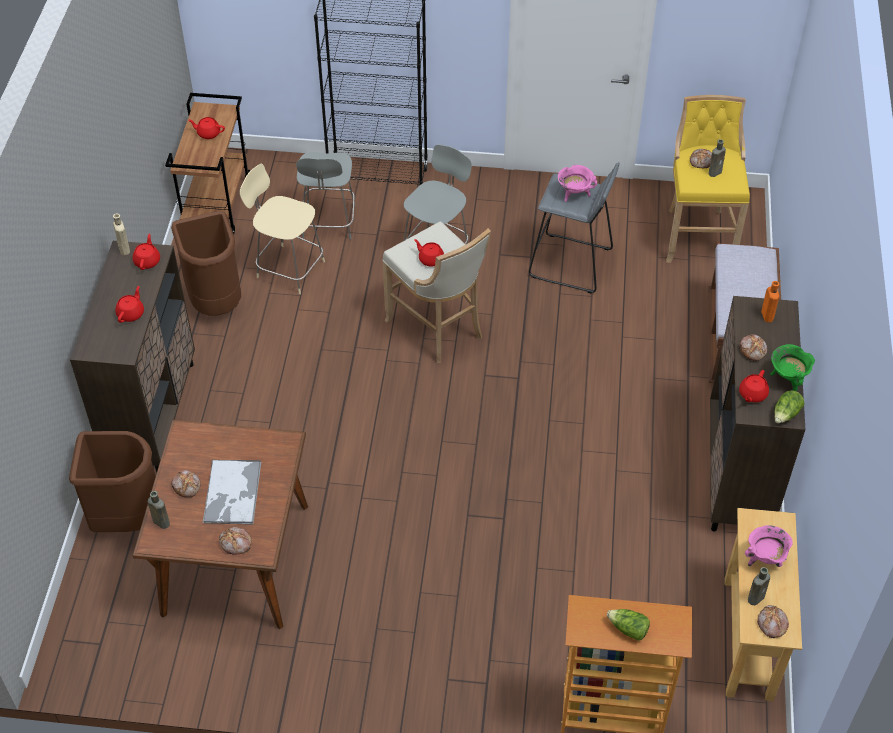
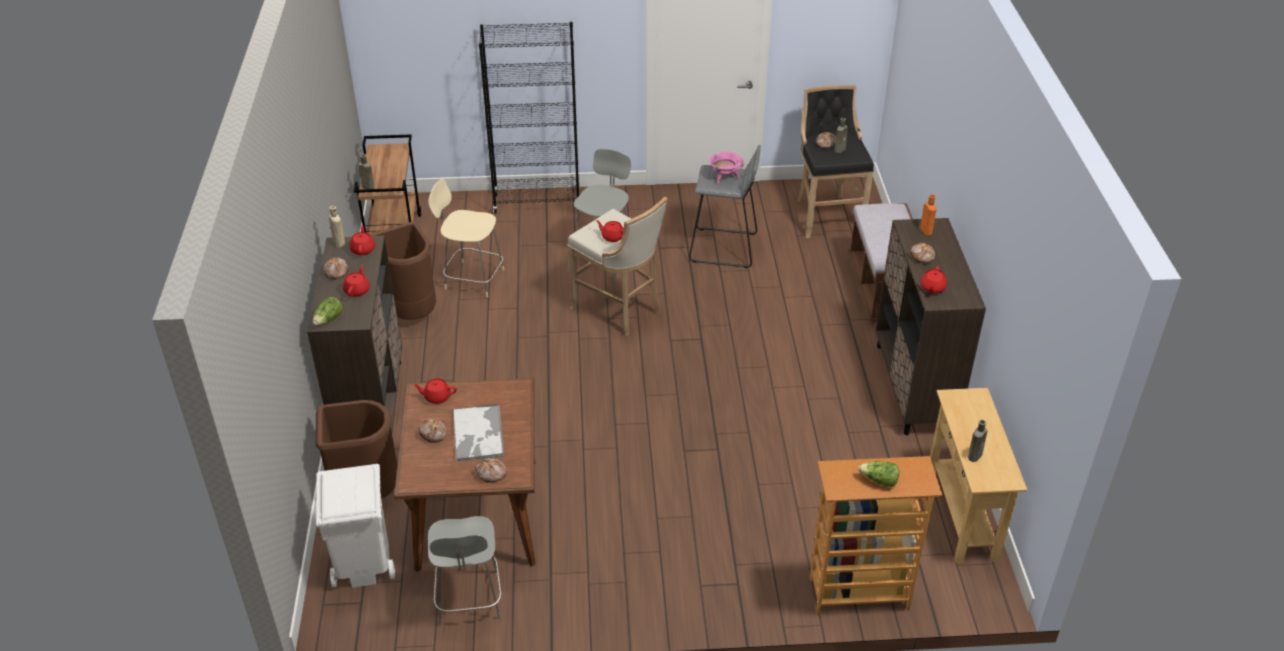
camera: 10 degrees left, 10 degrees down
brown bottle [148,491,170,529] -> brown bottle moved to [358,154,375,189]
red teapot [188,117,225,139] -> red teapot moved to [413,379,457,404]
grey chair [296,152,355,239] -> grey chair moved to [428,516,502,625]
yellow stool [666,95,750,263] -> black stool [797,85,874,238]
pink cooking pot [745,525,793,567] -> none
bread [757,605,789,638] -> bread moved to [323,256,348,280]
green cooking pot [770,344,815,392] -> none
lettuce [774,390,805,423] -> lettuce moved to [313,297,343,326]
none -> white trash can [316,464,395,588]

